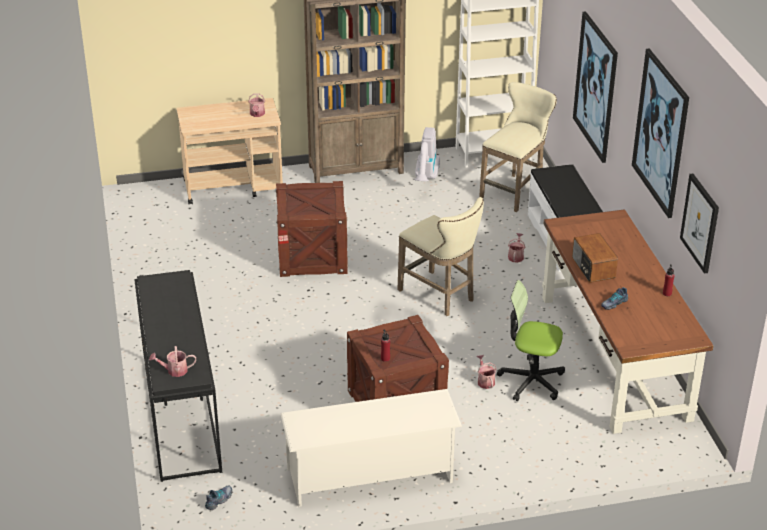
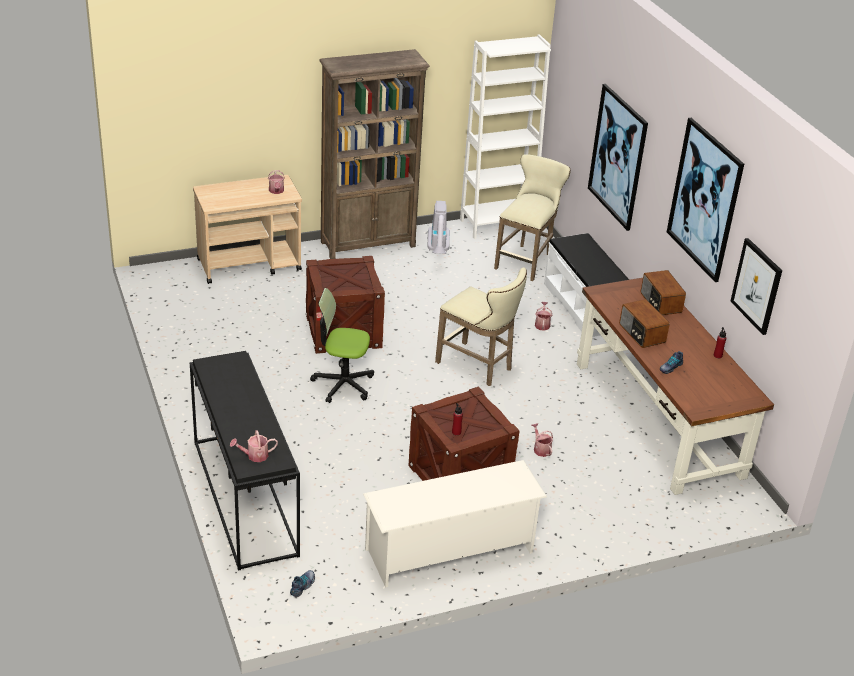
camera: 10 degrees left, 0 degrees up
office chair [497,280,565,401] -> office chair moved to [310,288,374,403]
none -> radio [641,270,686,315]

